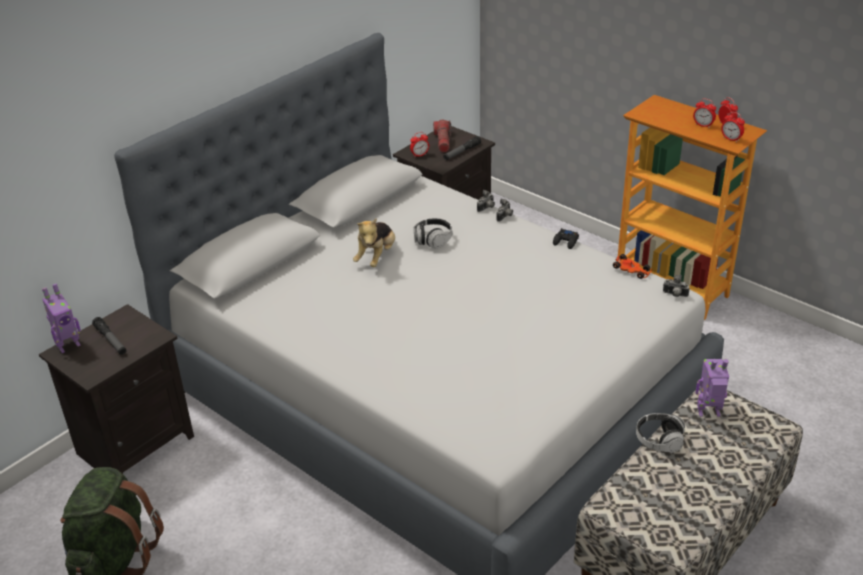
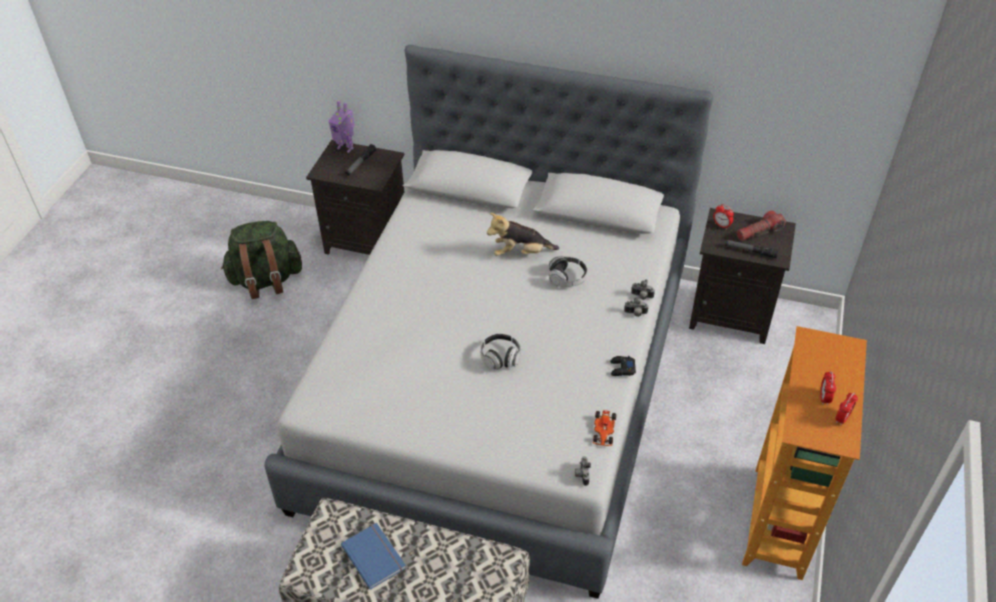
camera: 65 degrees right, 10 degrees up
headphones [636,413,686,453] -> headphones moved to [480,334,520,370]
toy robot [695,359,729,417] -> none
alarm clock [721,112,745,142] -> none
none -> blue book [341,523,406,590]

